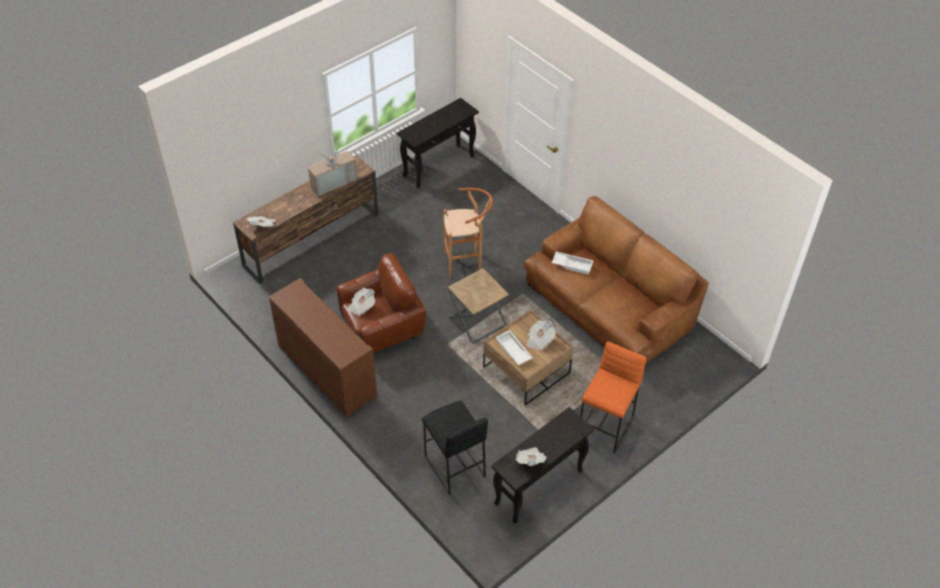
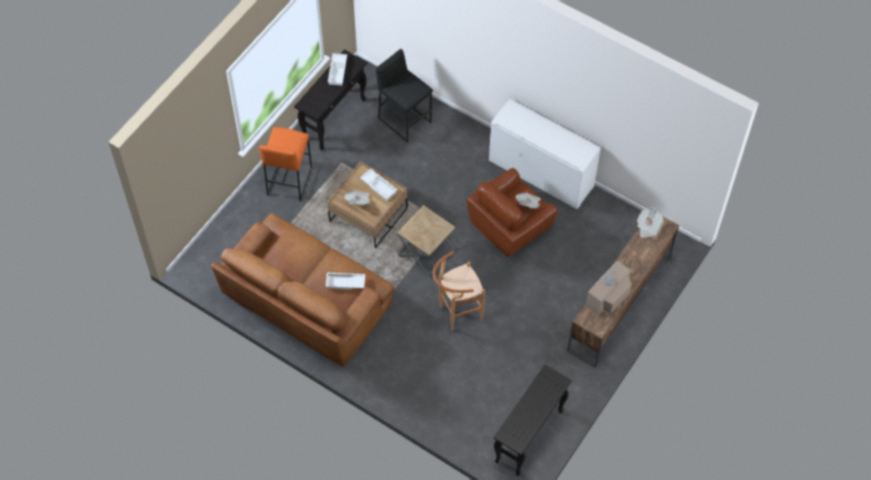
camera: 165 degrees right, 10 degrees up
brown cabinet [269,278,377,417] -> white cabinet [489,99,601,209]
newspaper [516,447,547,466] -> white tray [328,53,347,86]

